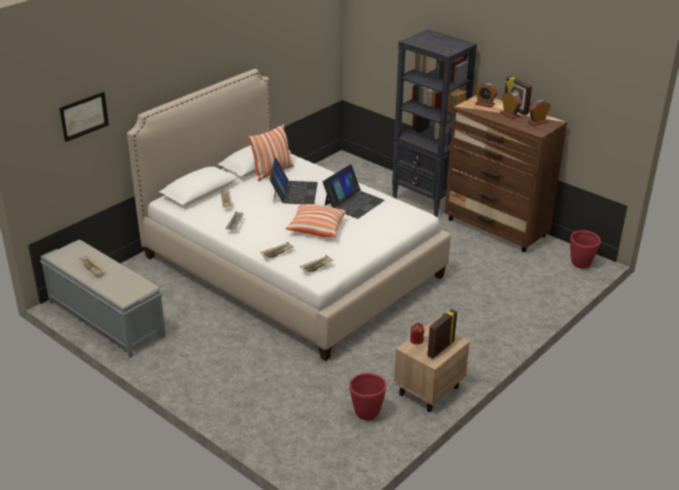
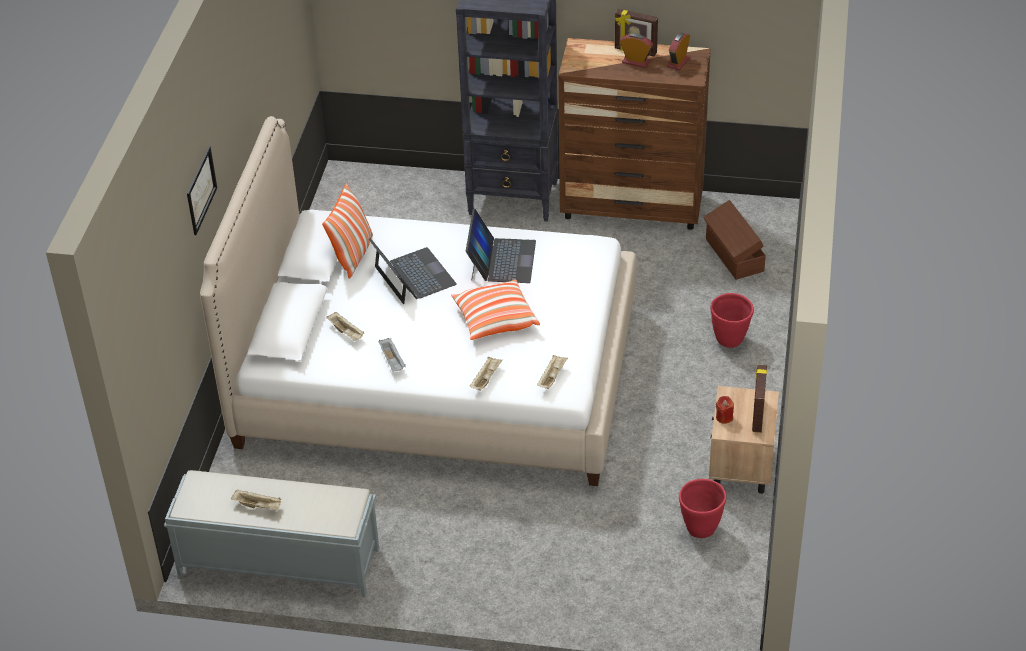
camera: 30 degrees left, 10 degrees up
picture [60,92,109,142] -> picture moved to [187,147,217,235]
alarm clock [475,83,498,108] -> none
red planter [570,230,601,268] -> red planter moved to [710,293,754,348]
none -> brown storage box [703,200,766,280]

